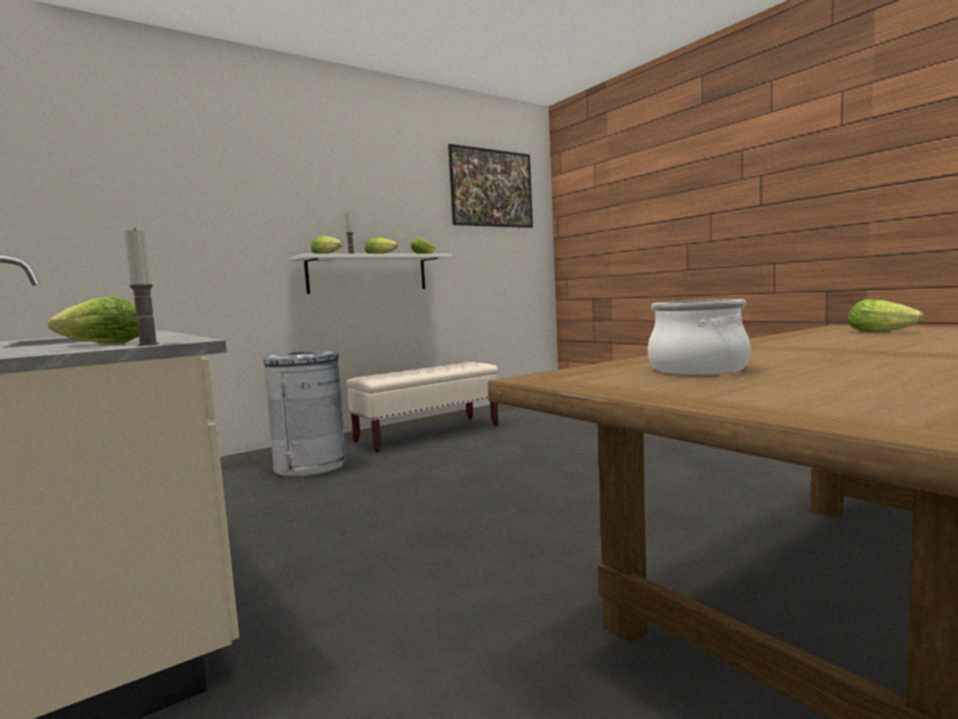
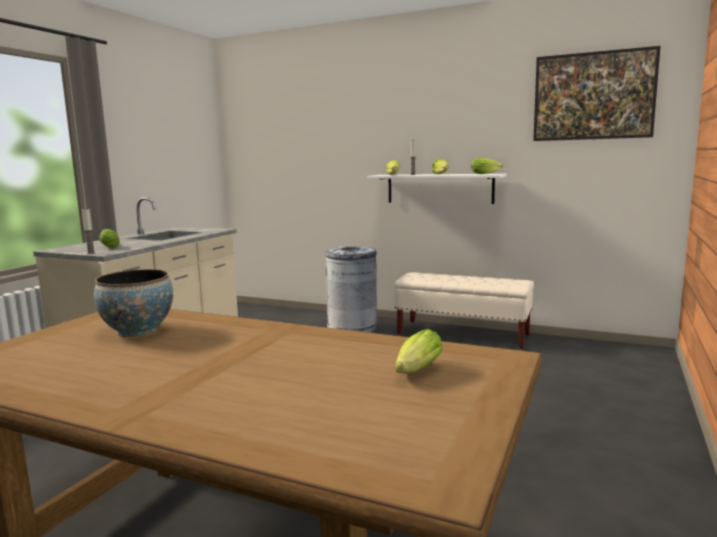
camera: 60 degrees right, 5 degrees up
cooking pot [648,299,751,375] -> bowl [94,269,173,337]

